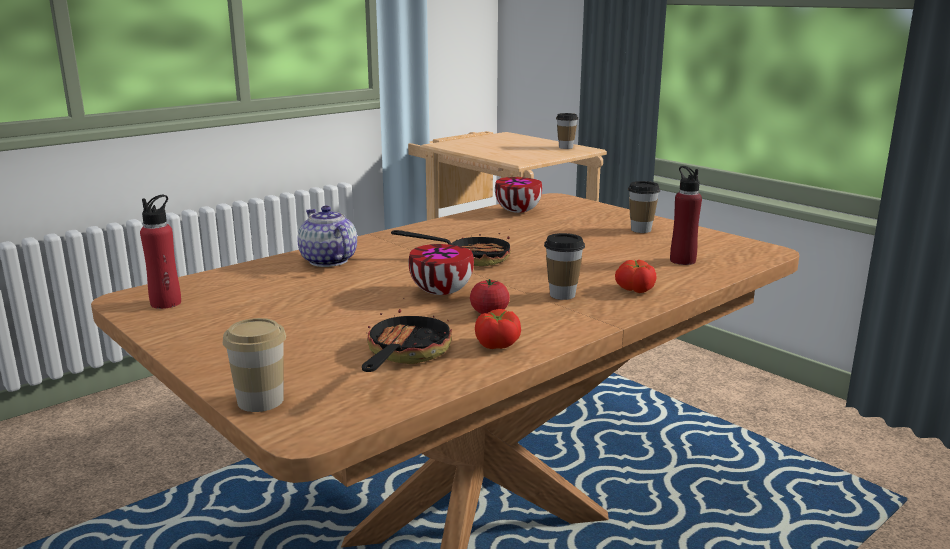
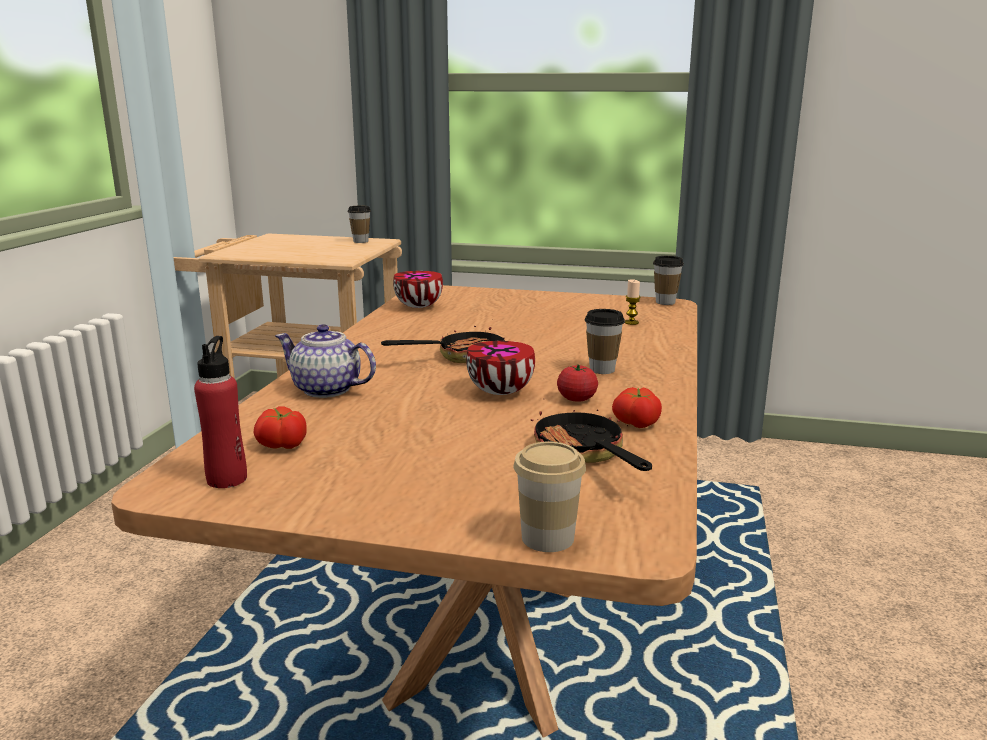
camera: 35 degrees left, 0 degrees up
tomato [615,260,657,293] -> tomato moved to [253,406,307,449]
cup [628,181,660,233] -> cup moved to [653,256,684,305]
red bottle [670,166,702,265] -> candle [625,279,641,325]

